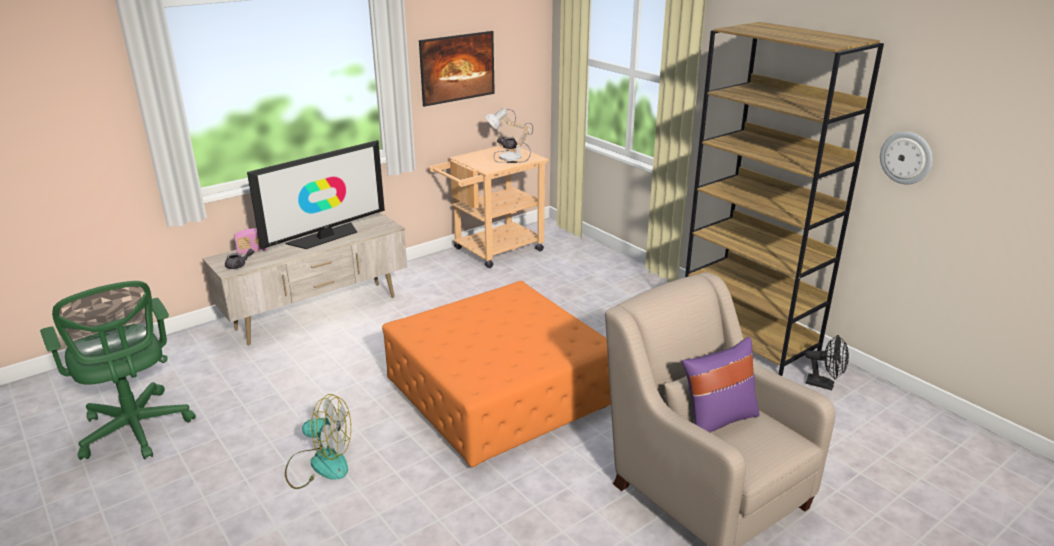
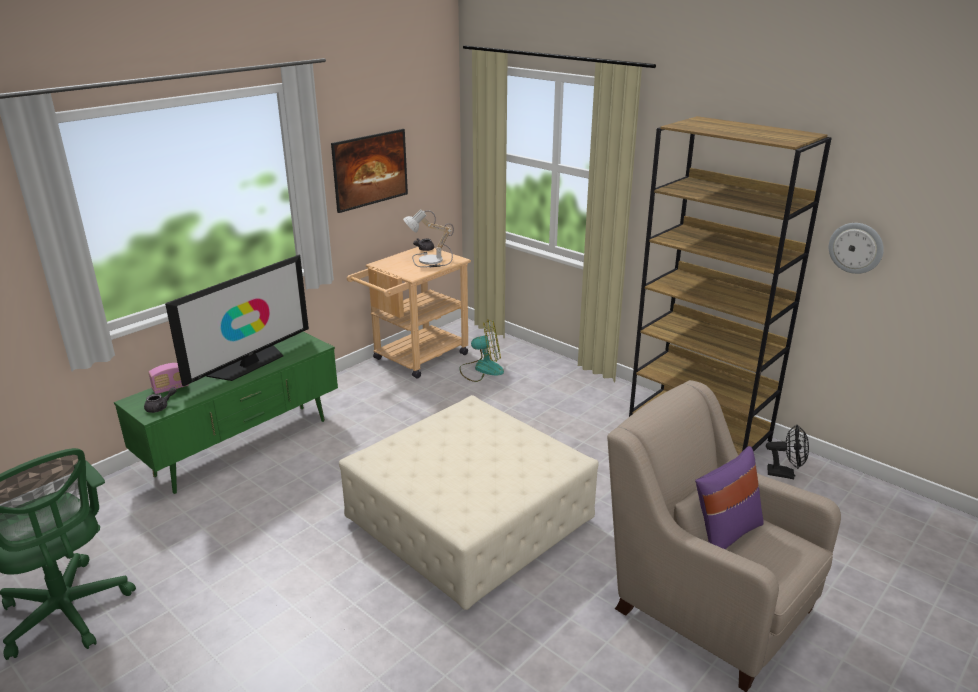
camera: 10 degrees left, 0 degrees up
beige tv stand [202,212,407,346] -> green tv stand [114,332,338,494]
fan [285,394,351,489] -> fan moved to [459,319,504,382]
orange ottoman [382,281,611,467] -> beige ottoman [339,395,599,610]

